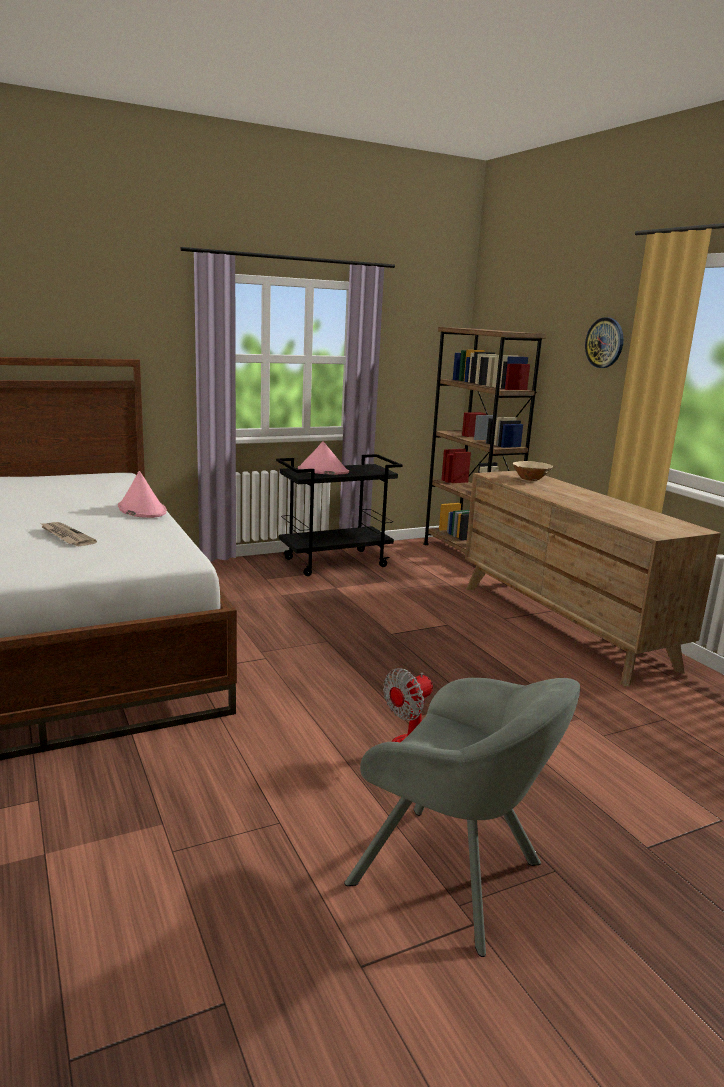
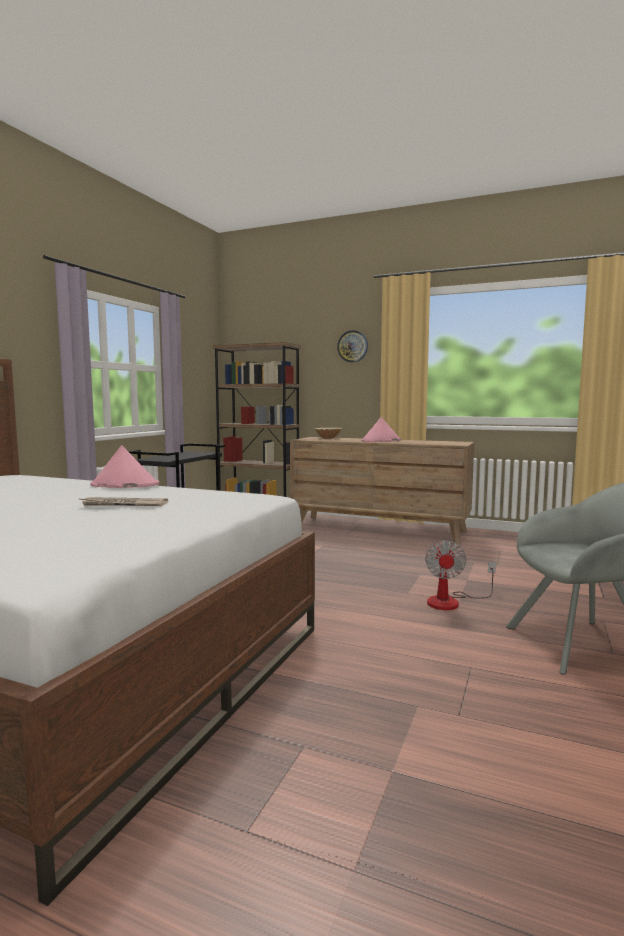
camera: 40 degrees left, 10 degrees down
pink hat [298,441,349,475] -> pink hat moved to [361,417,401,442]

